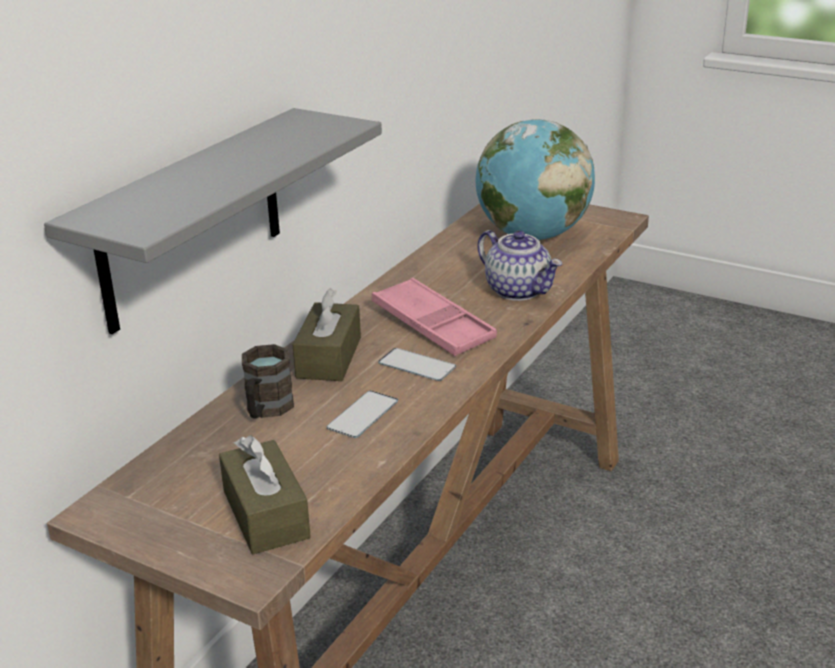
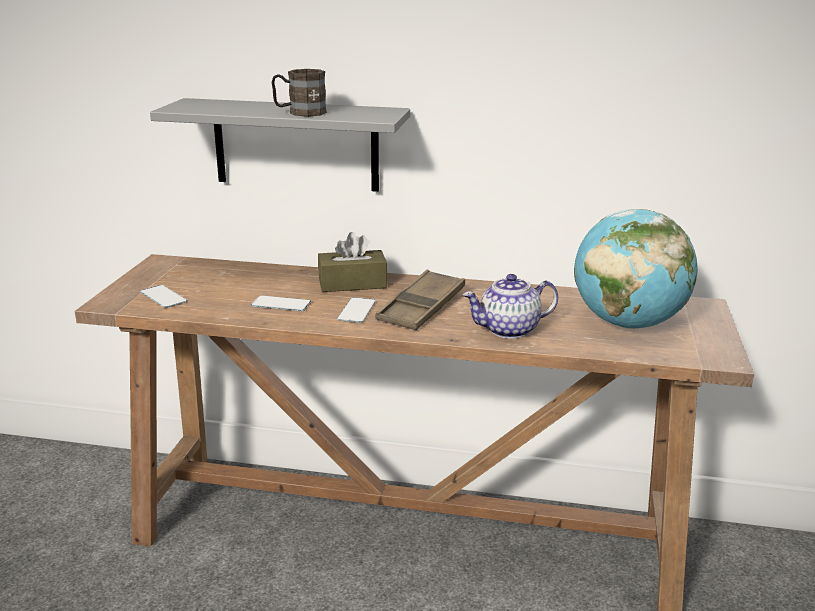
camera: 70 degrees right, 5 degrees down
brown tissue box [219,435,311,554] -> phone [140,285,187,308]
brown mug [242,344,294,419] -> brown mug moved to [271,69,327,117]
pink tray [372,278,497,356] -> brown tray [375,270,465,330]
teapot [477,230,562,301] -> teapot turned 45 degrees clockwise [463,274,558,339]

